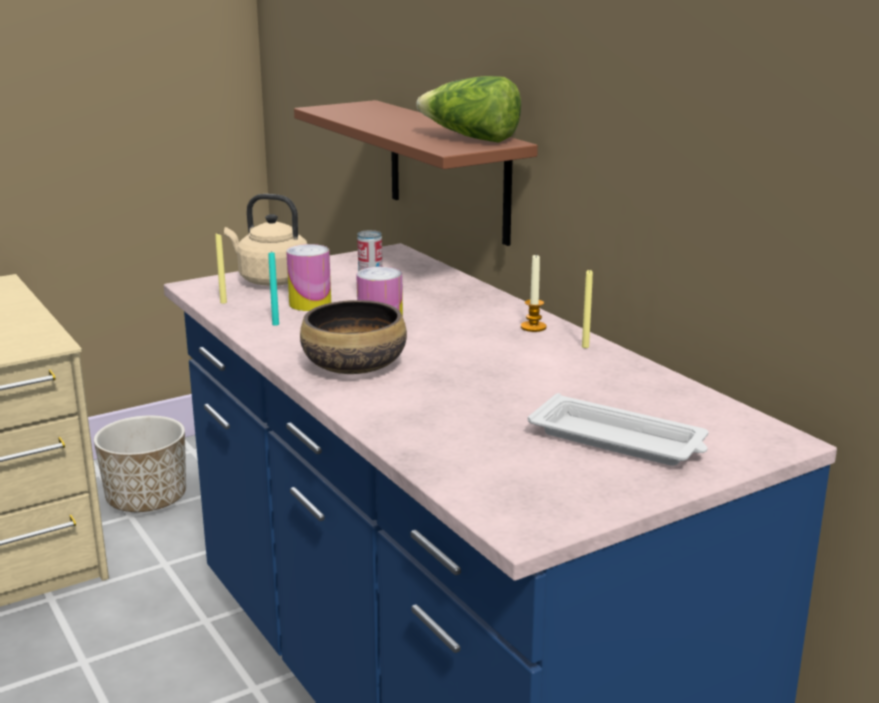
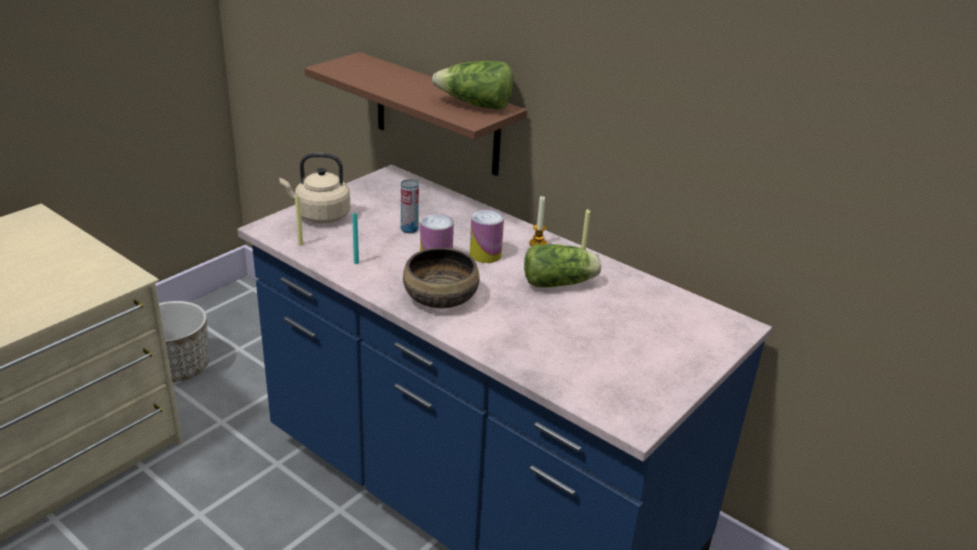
camera: 20 degrees left, 10 degrees up
can [286,244,331,311] -> can moved to [470,209,504,263]
white tray [528,393,709,466] -> none
none -> lettuce [524,244,601,288]

